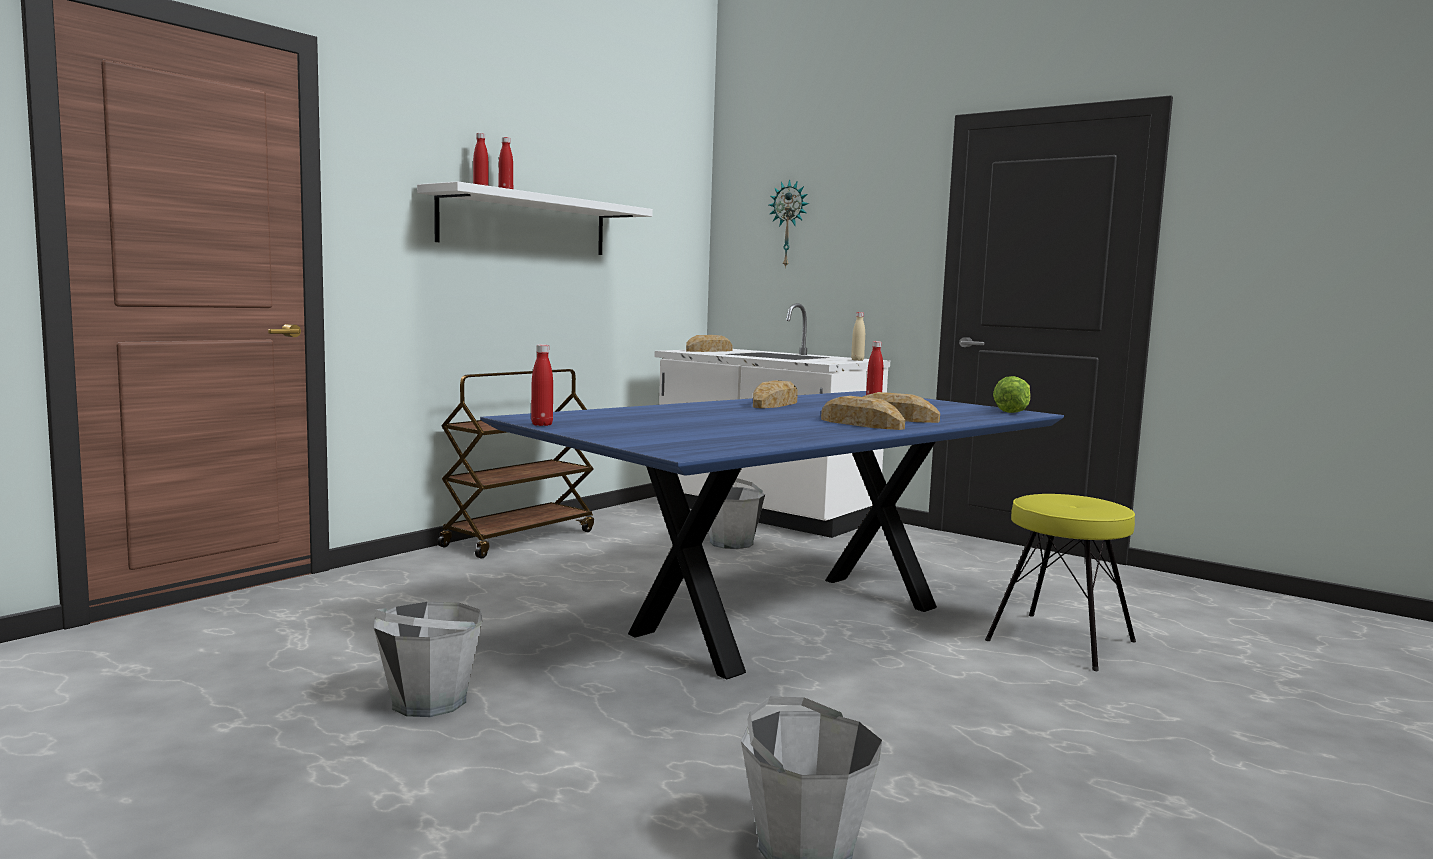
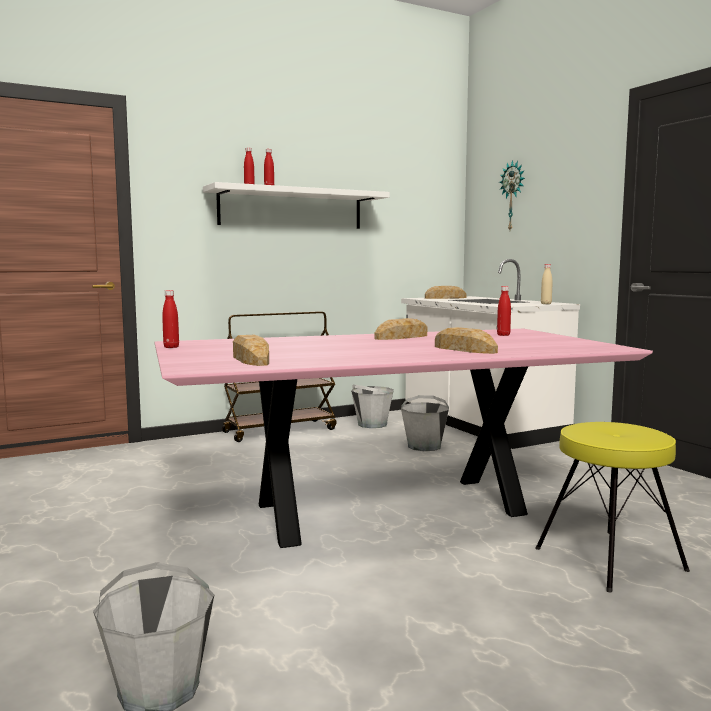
camera: 25 degrees right, 0 degrees up
grey bucket [374,602,483,717] -> grey bucket moved to [351,385,394,428]
blue dining table [480,391,1064,679] -> pink dining table [154,329,653,548]
bread [821,396,905,430] -> bread moved to [233,335,269,366]
lettuce [993,376,1031,413] -> none

